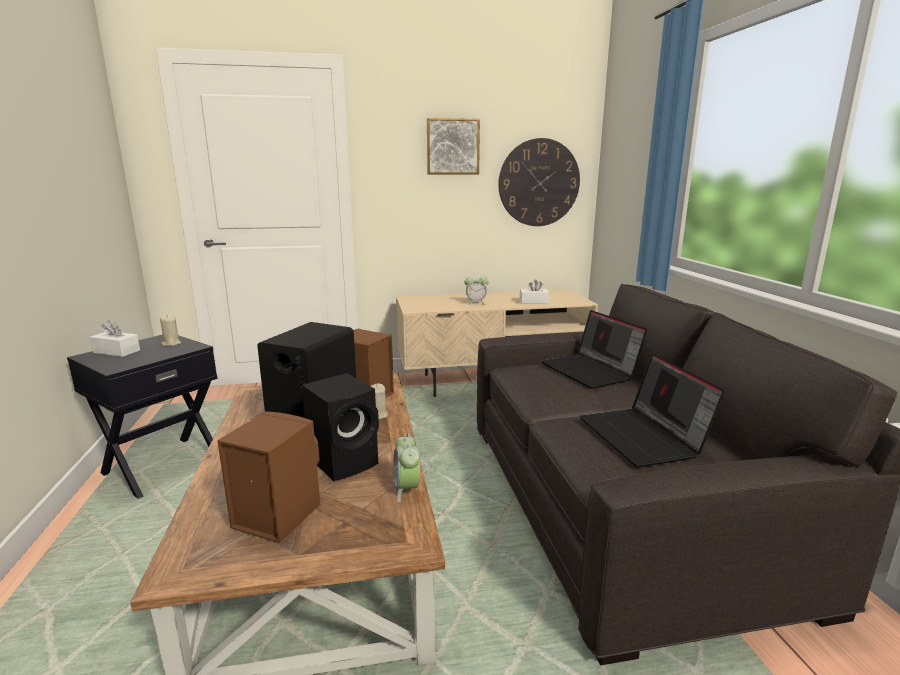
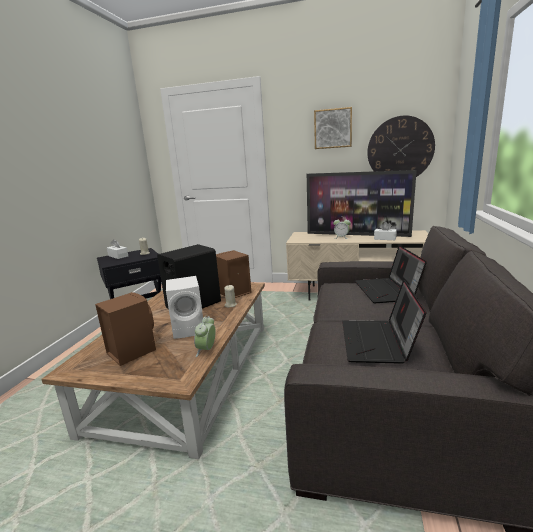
camera: 25 degrees right, 0 degrees up
black speaker [302,373,379,481] -> white speaker [166,276,203,339]
none -> television [307,170,417,237]

